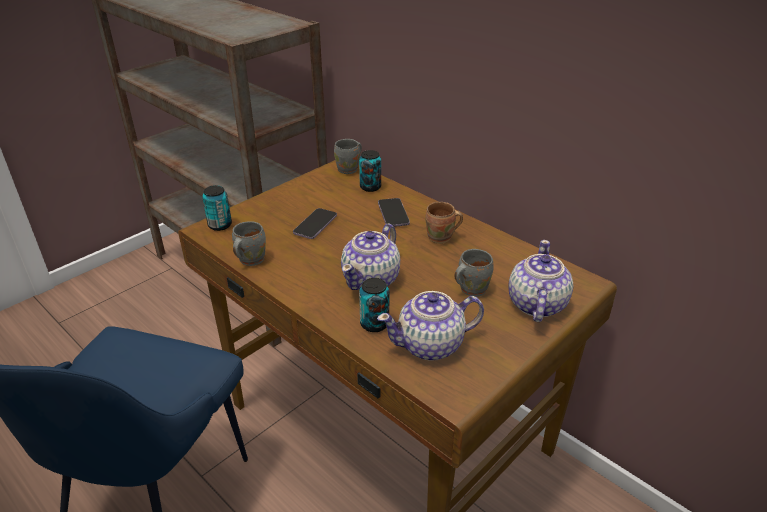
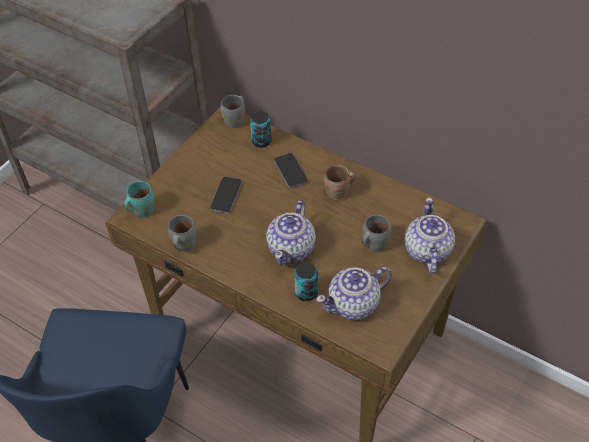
camera: 10 degrees left, 15 degrees up
can [202,185,232,231] -> turquoise mug [124,181,154,217]

